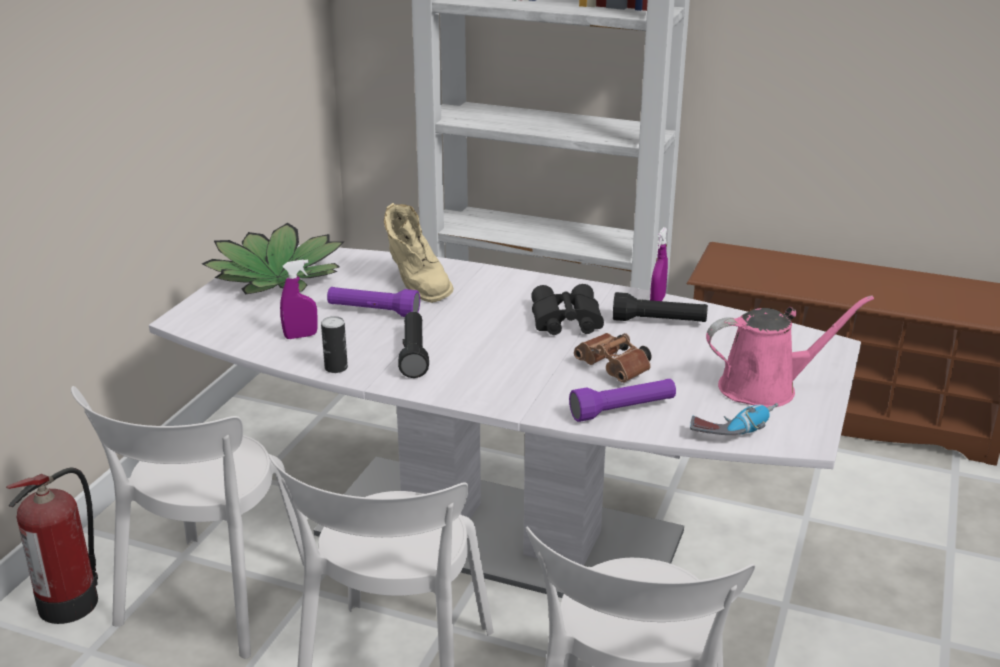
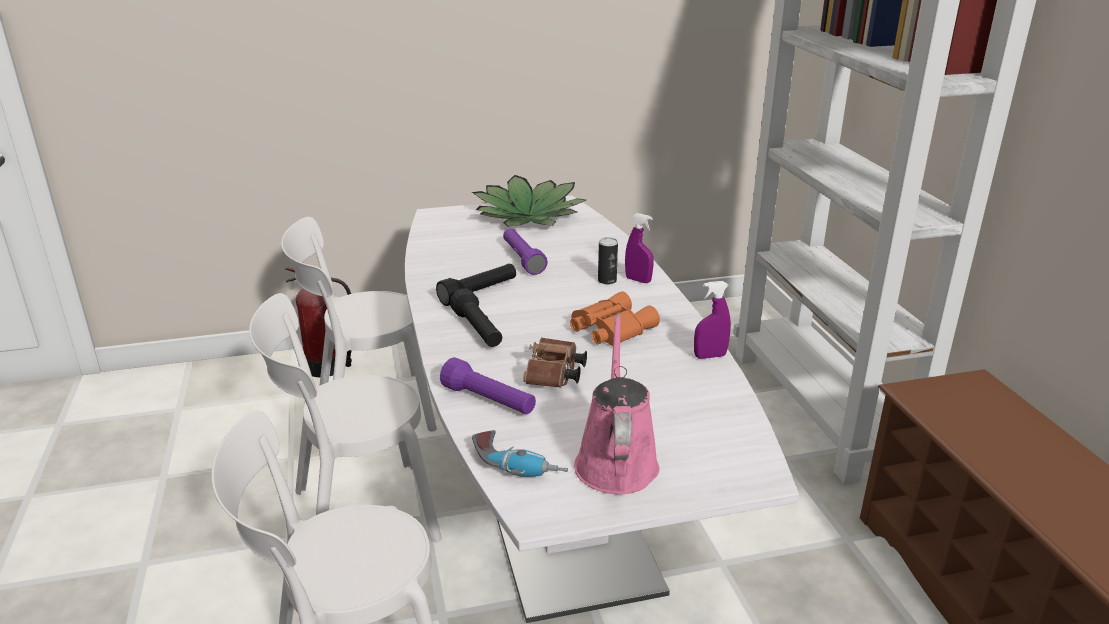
camera: 55 degrees right, 0 degrees up
purple spray bottle [280,259,318,339] -> purple spray bottle moved to [625,213,654,283]
can [321,316,348,373] -> can moved to [598,237,618,285]
beige boot [384,203,454,303] -> none
black binoculars [531,284,604,335] -> orange binoculars [570,291,660,346]
black flashlight [613,292,708,322] -> black flashlight moved to [450,288,502,347]
pink watering can [706,295,874,408] -> pink watering can turned 135 degrees counterclockwise [574,314,660,495]

